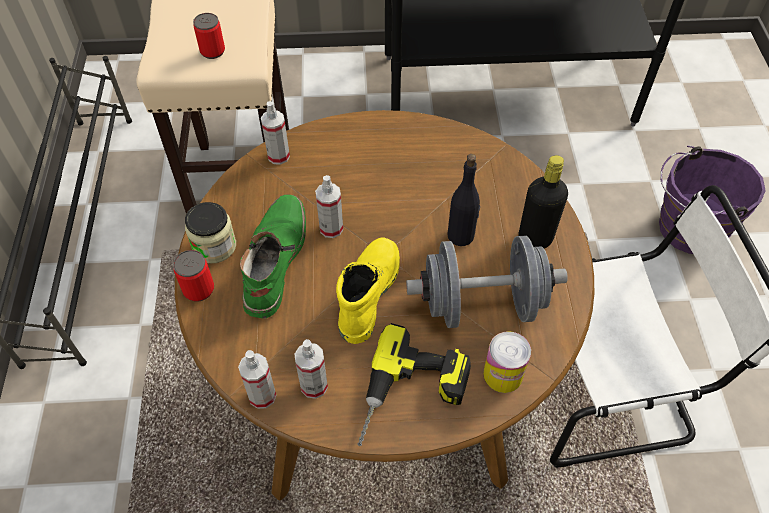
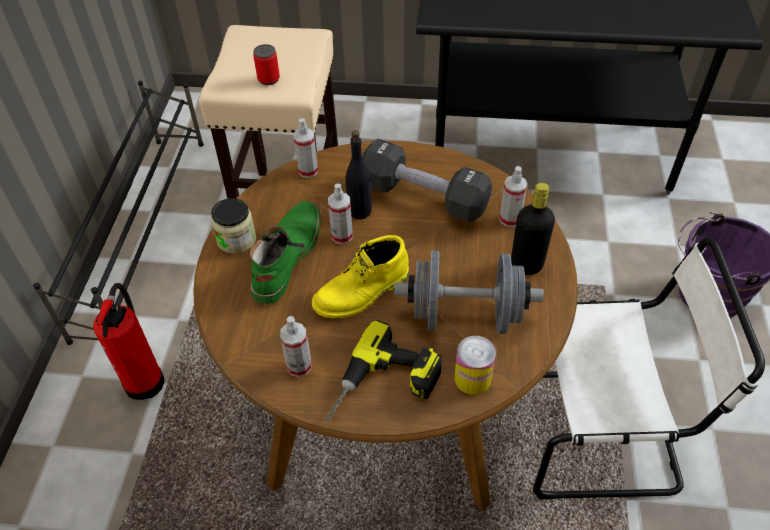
camera: 10 degrees right, 5 degrees down
can [173,250,214,302] -> none
spray bottle [238,350,276,409] -> spray bottle moved to [499,166,528,227]
yellow boot [336,238,400,344] -> yellow boot turned 150 degrees counterclockwise [312,235,409,318]
black bottle [447,154,480,246] -> black bottle moved to [346,130,372,219]
none -> fire extinguisher [93,283,164,400]
none -> black dumbbell [362,139,492,222]

